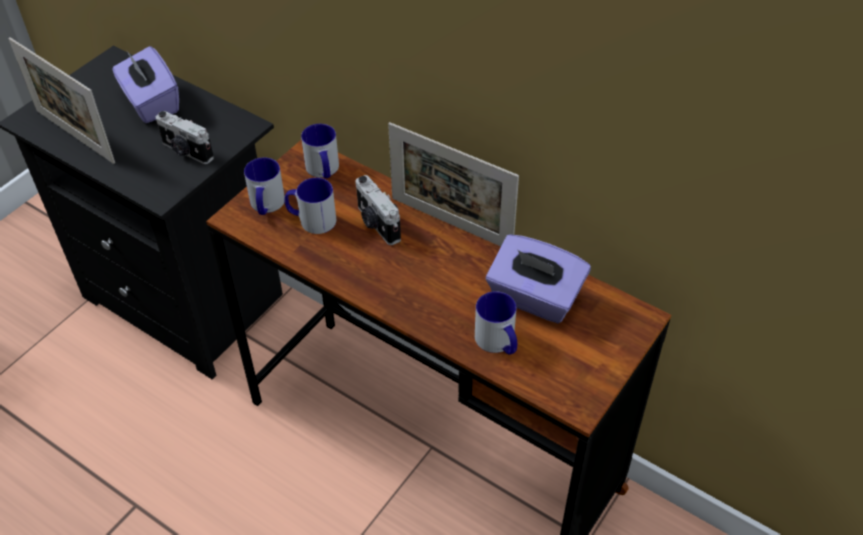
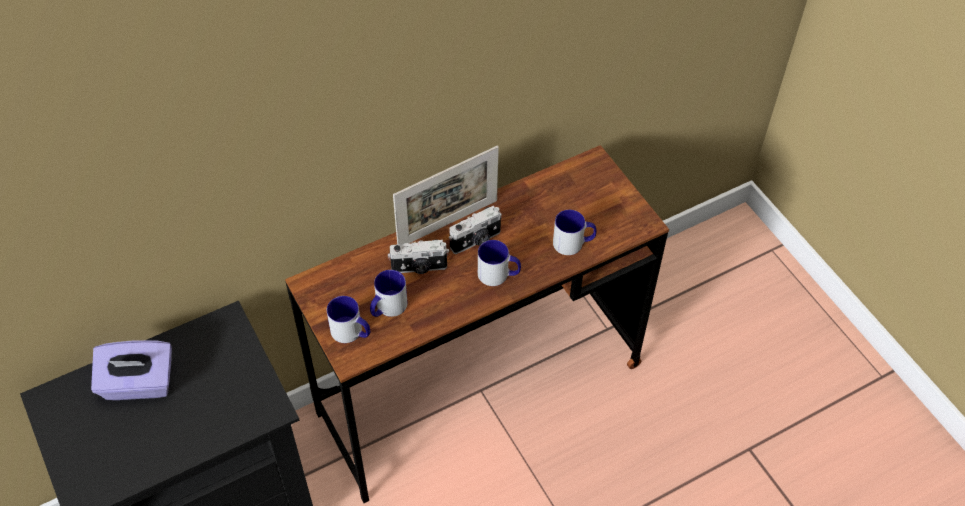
camera: 65 degrees left, 5 degrees up
picture frame [8,37,115,164] -> none
camera [155,111,214,164] -> camera moved to [449,206,502,254]
mug [301,124,339,178] -> mug moved to [478,240,521,286]
purple tissue box [486,234,591,323] -> none

